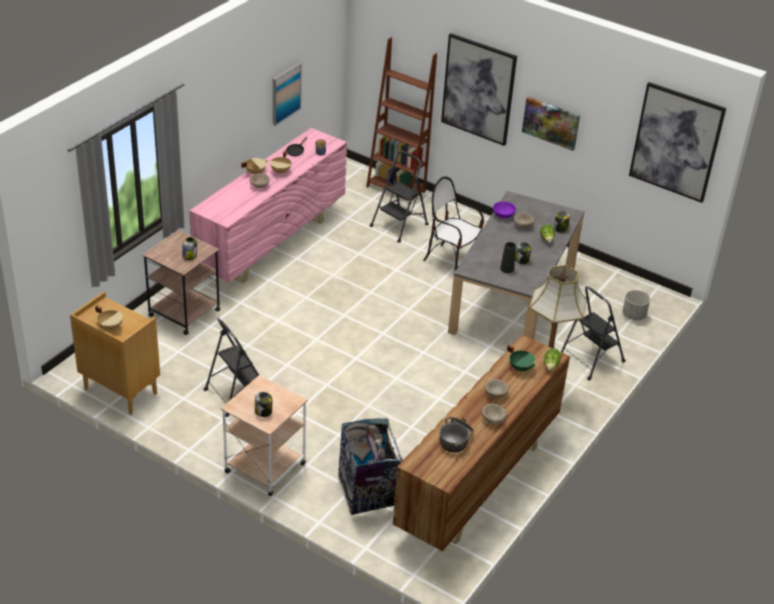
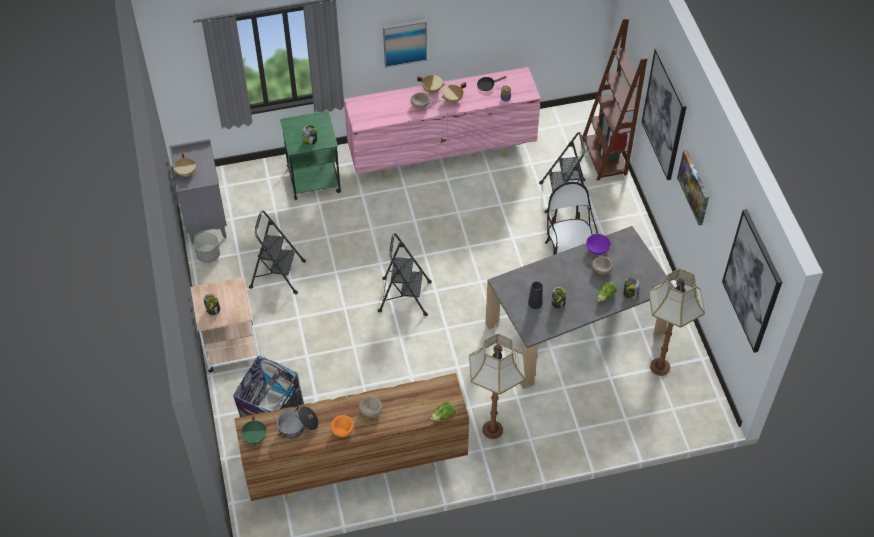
camera: 45 degrees right, 15 degrees up
brown cabinet [70,291,160,415] -> grey cabinet [169,139,227,244]
brown cart [142,230,220,335] -> green cart [280,111,341,200]
picture [273,63,301,126] -> picture moved to [383,20,427,68]
beige bowl [482,403,506,424] -> orange bowl [331,415,354,437]
green cooking pot [507,345,536,371] -> green cooking pot moved to [241,412,267,445]
black step ladder [561,286,626,381] -> black step ladder moved to [378,233,432,316]
grey planter [622,290,650,320] -> grey planter moved to [194,232,220,263]
none -> floor lamp [648,268,705,376]

